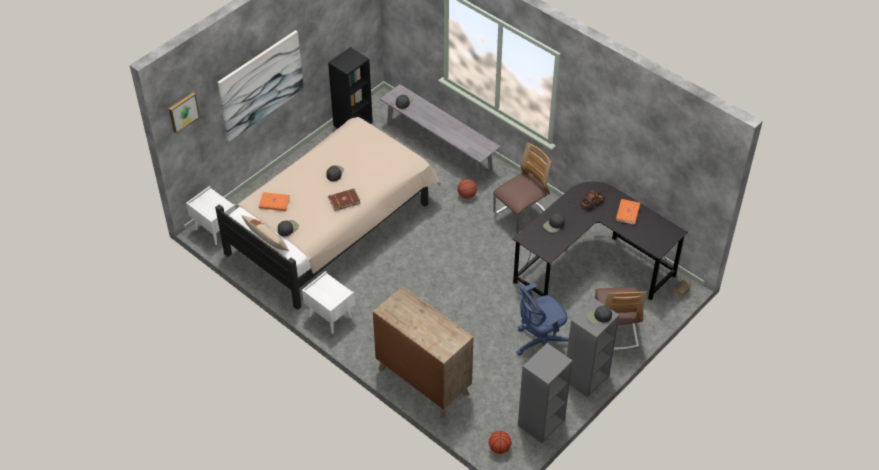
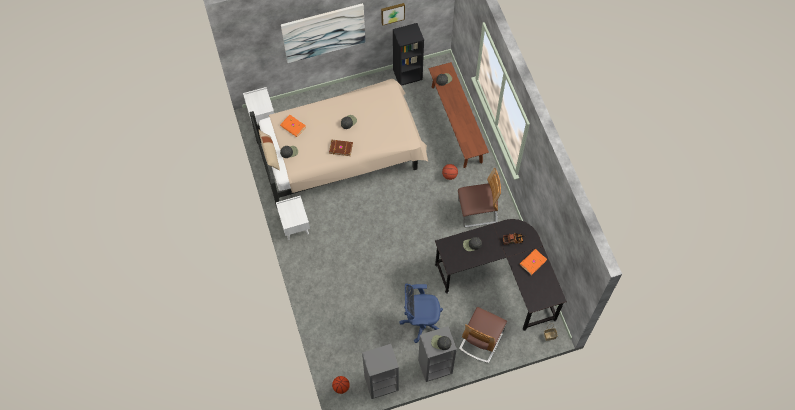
camera: 30 degrees right, 15 degrees up
picture [169,93,200,133] -> picture moved to [381,3,405,26]
brown dresser [373,286,474,418] -> none
grey bench [380,84,501,182] -> brown bench [429,62,489,168]

